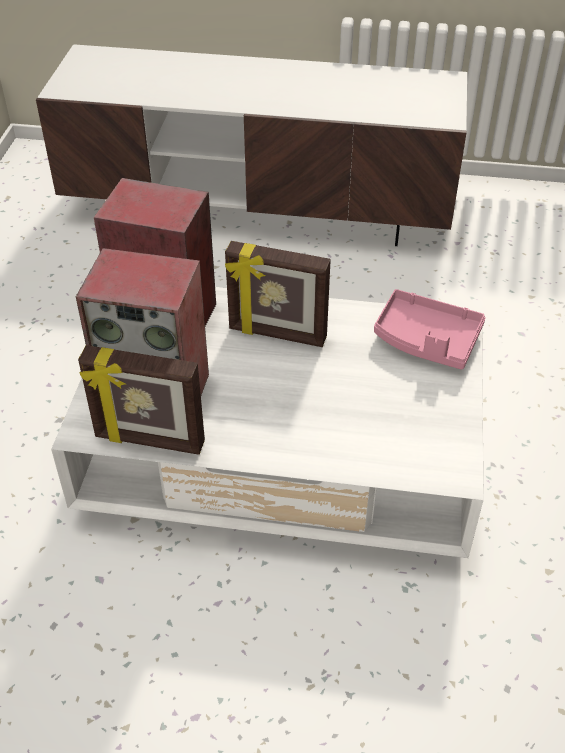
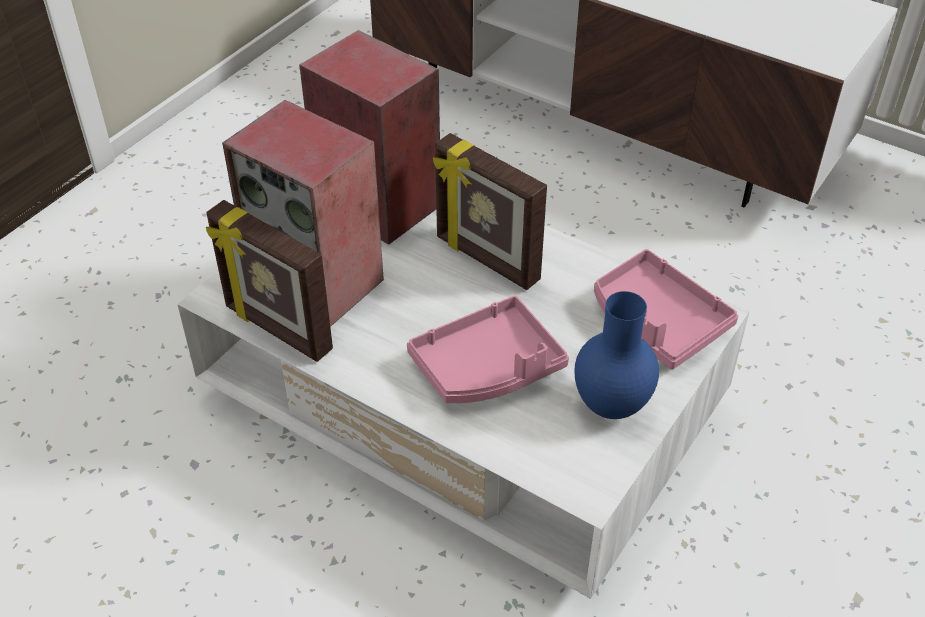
camera: 25 degrees right, 0 degrees up
none -> pink tray [407,296,569,403]
none -> blue vase [574,291,659,419]

